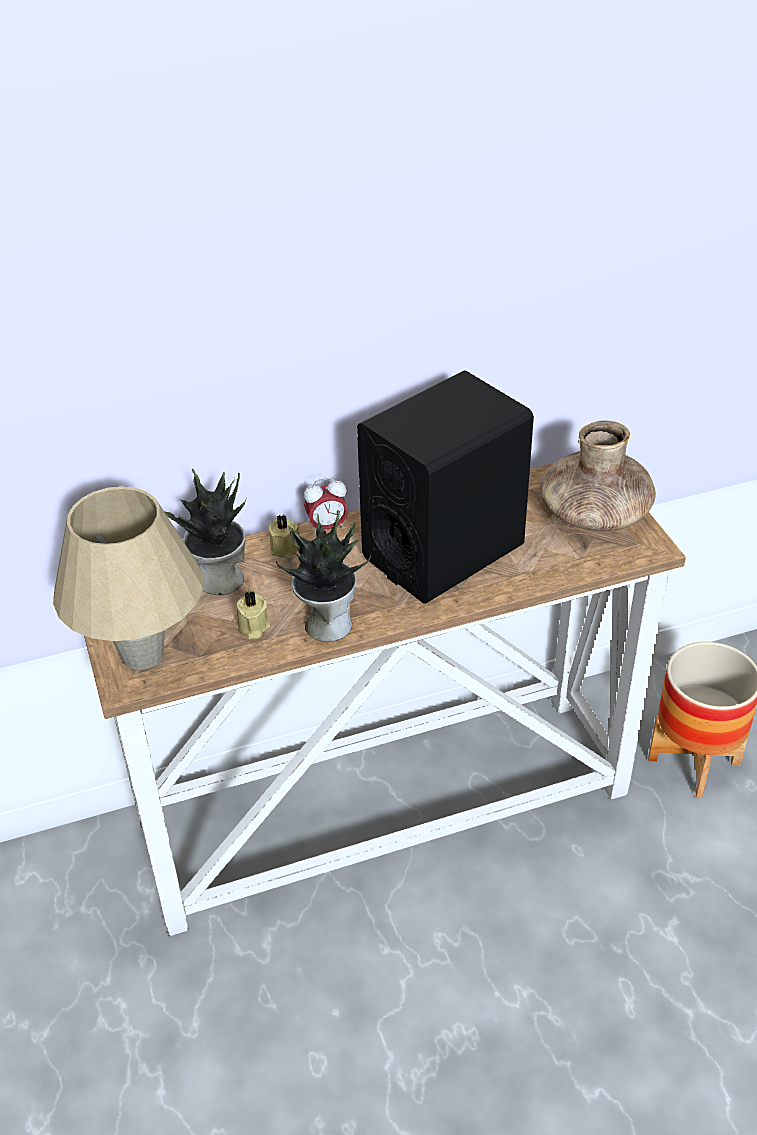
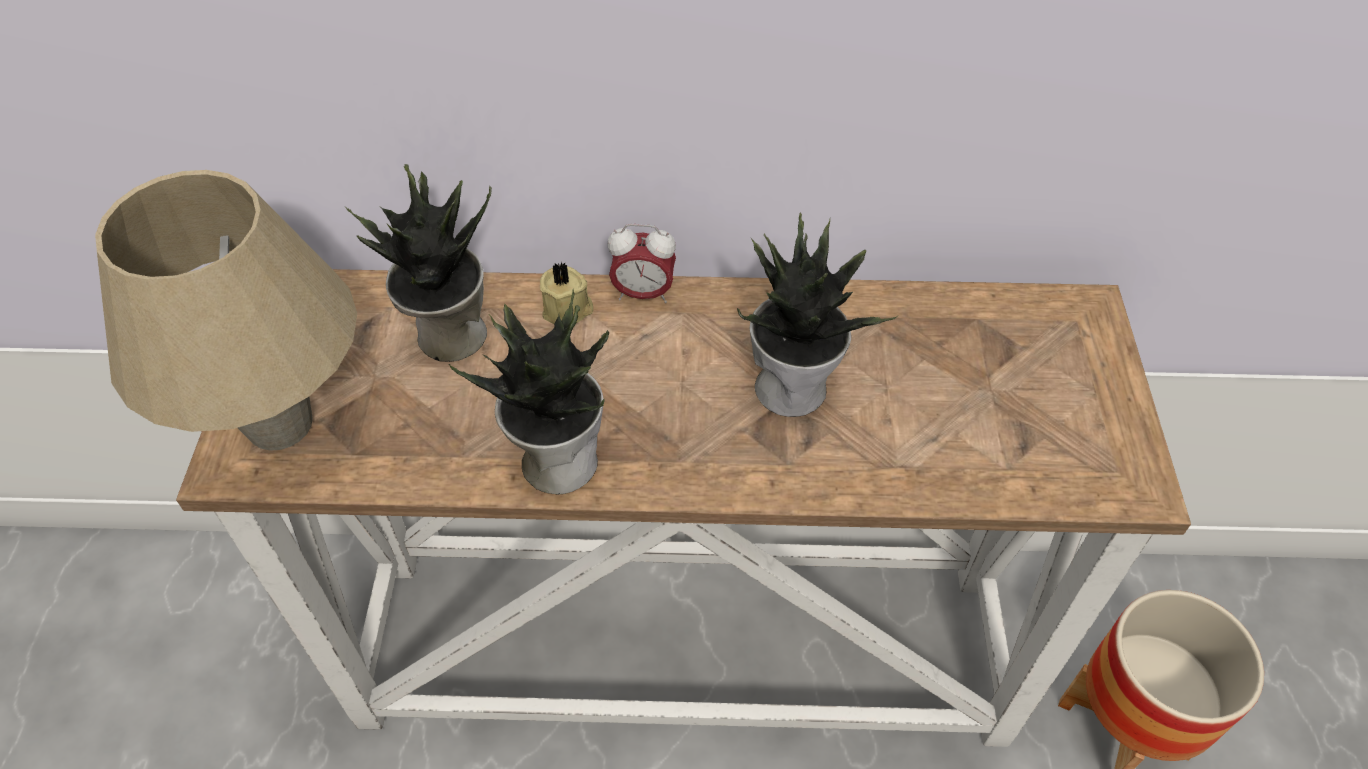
camera: 20 degrees right, 10 degrees up
beige candle [236,592,270,639] -> none
black speaker [357,371,534,604] -> potted plant [737,213,896,417]
brown vase [540,420,656,531] -> none

